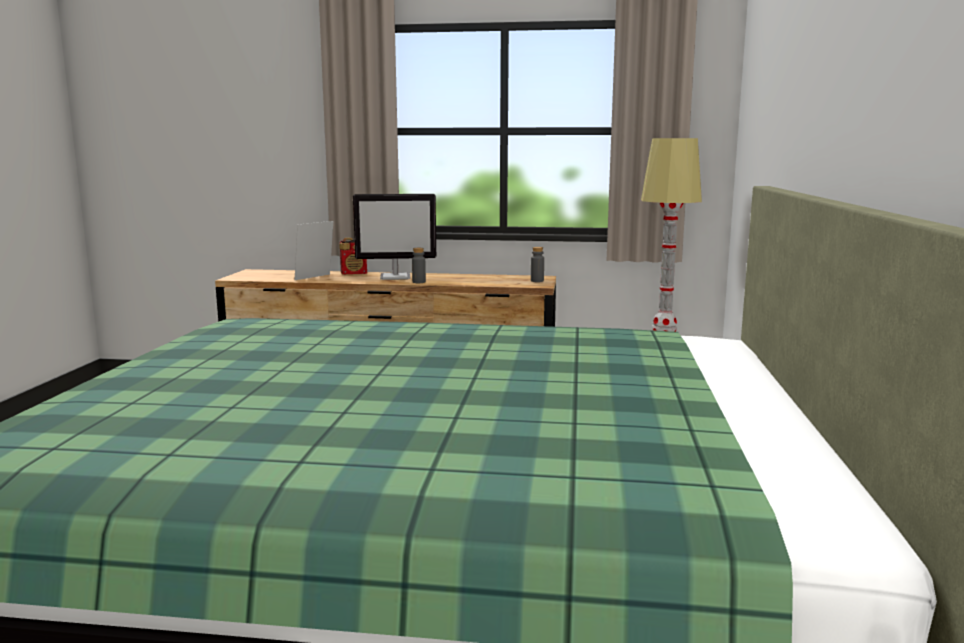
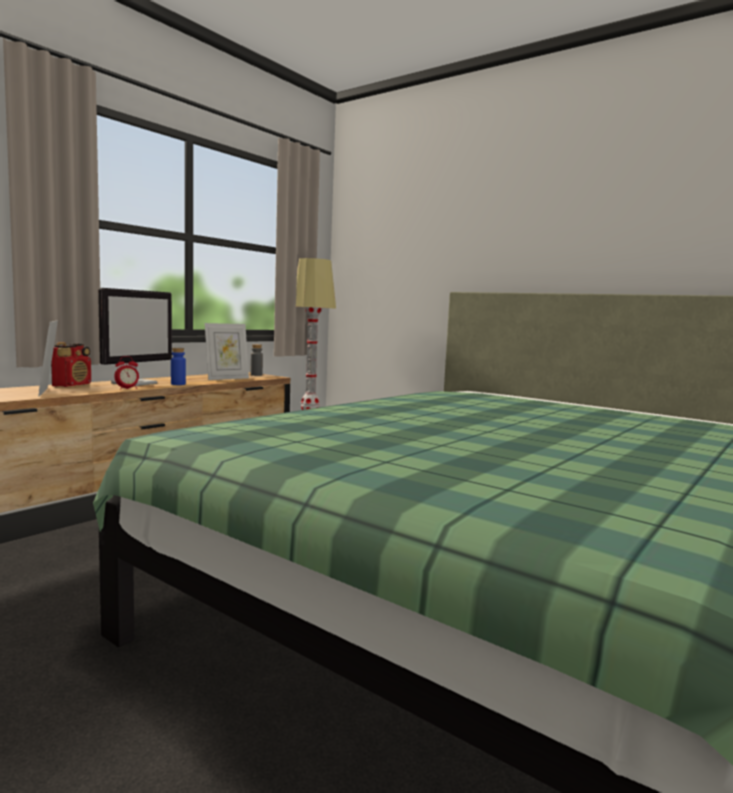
camera: 60 degrees left, 5 degrees down
grey bottle [412,248,426,283] -> blue bottle [171,348,186,385]
none -> alarm clock [114,356,139,390]
none -> picture frame [205,323,249,380]

